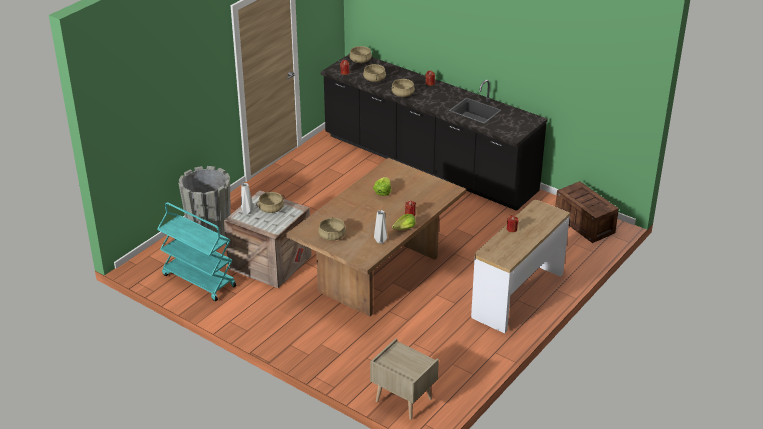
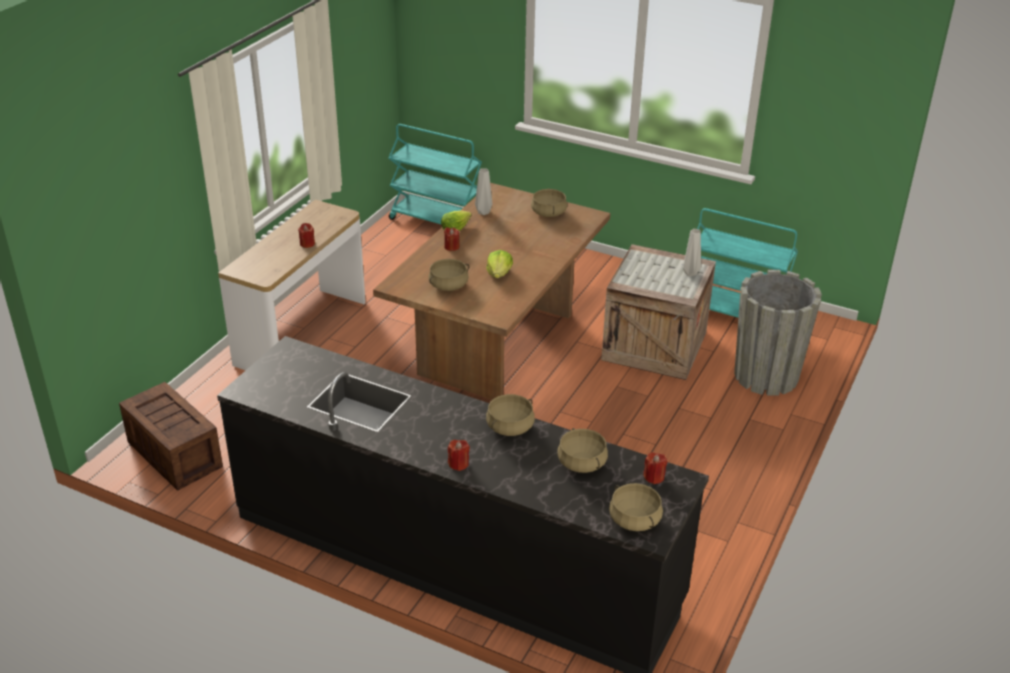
camera: 170 degrees right, 0 degrees up
beige cooking pot [256,192,285,213] -> beige cooking pot moved to [428,259,469,291]
beige nightstand [370,338,439,420] -> turquoise cart [388,124,482,224]

